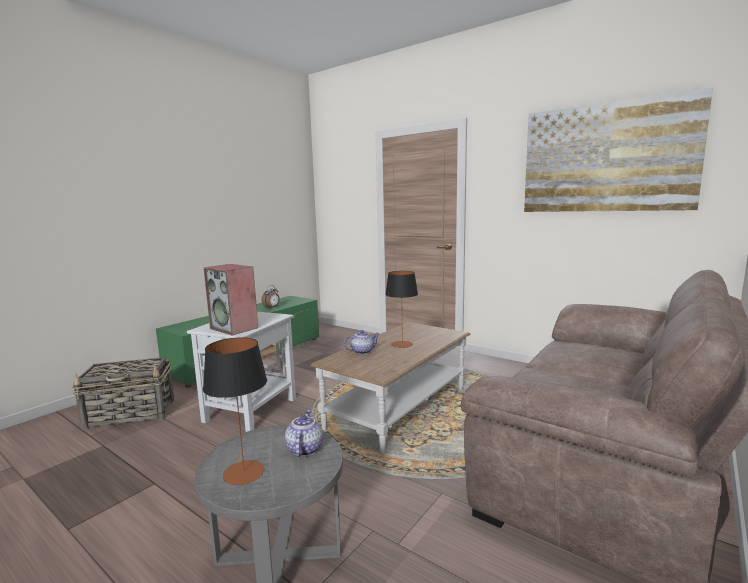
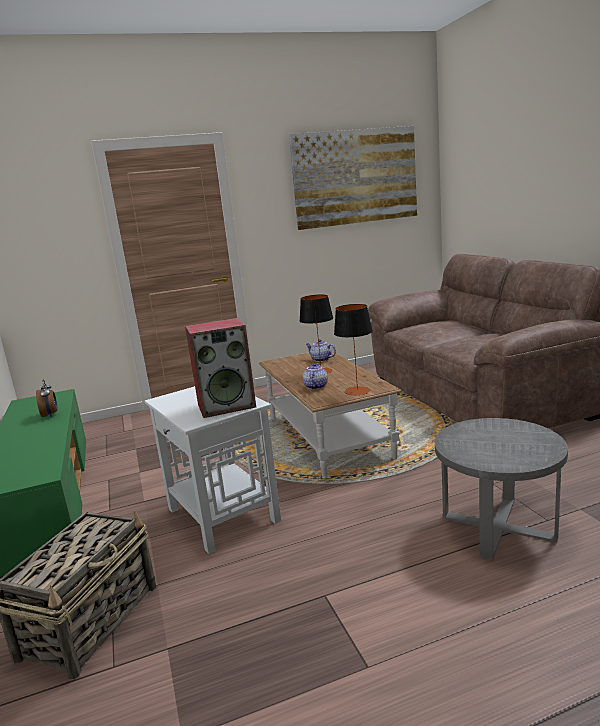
camera: 55 degrees left, 5 degrees up
table lamp [203,337,267,485] -> table lamp moved to [334,304,373,396]
teapot [285,410,323,457] -> teapot moved to [306,339,336,362]

